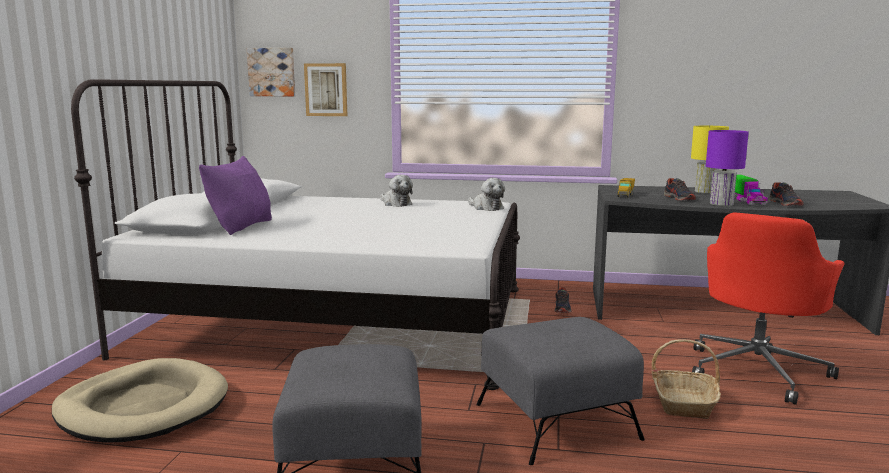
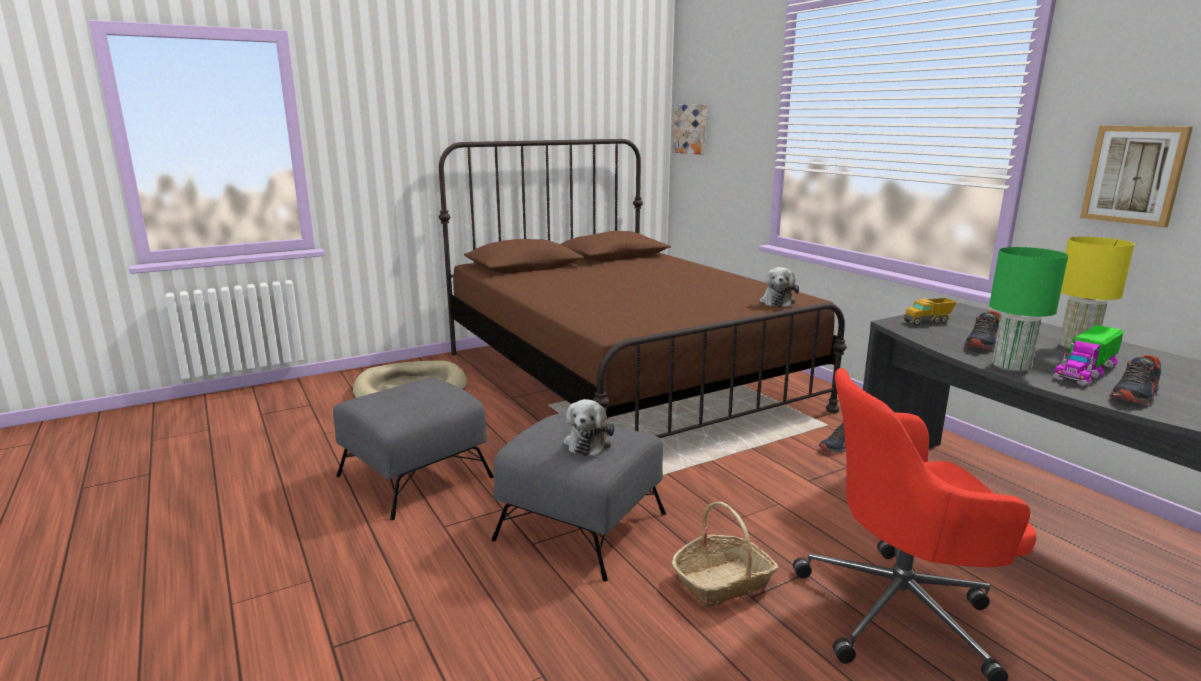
camera: 50 degrees right, 5 degrees up
white bed [71,79,520,390] -> brown bed [439,139,847,438]
purple pillow [199,156,272,235] -> none
picture [304,63,347,116] -> picture moved to [1080,126,1193,227]
plush toy [380,175,413,207] -> plush toy moved to [564,399,615,456]
purple table lamp [706,130,749,206] -> green table lamp [989,247,1068,372]

